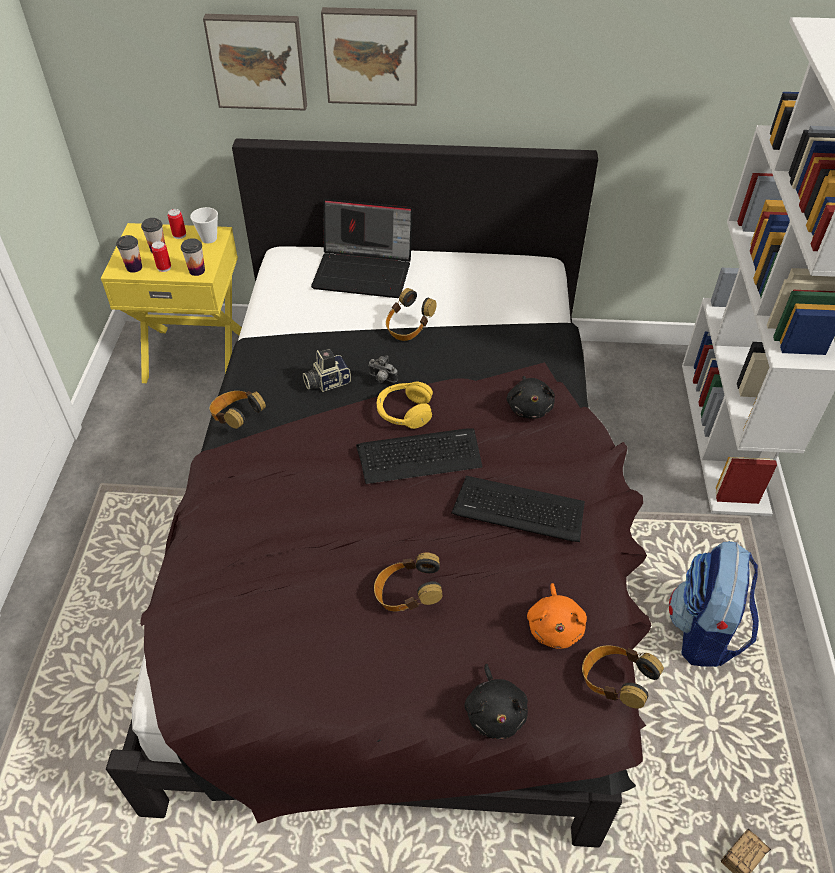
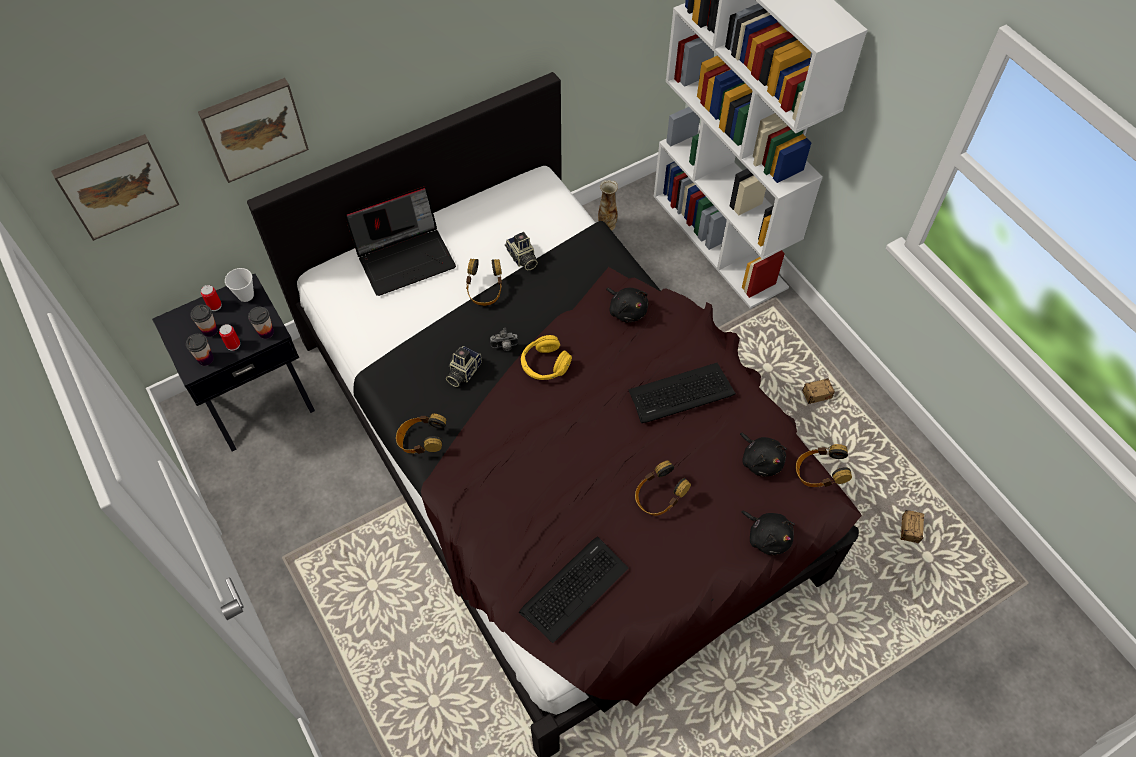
camera: 35 degrees left, 10 degrees up
yellow nightstand [101,223,242,383] -> black nightstand [152,274,315,451]
picture [321,7,417,106] -> picture moved to [51,134,179,241]
keyboard [356,428,482,484] -> keyboard moved to [519,537,628,643]
orange plush toy [527,583,587,649] -> black plush toy [740,433,787,477]
backpack [669,541,759,667] -> storage box [784,378,835,404]
none -> camera [505,232,538,270]
none -> vase [598,180,618,231]

